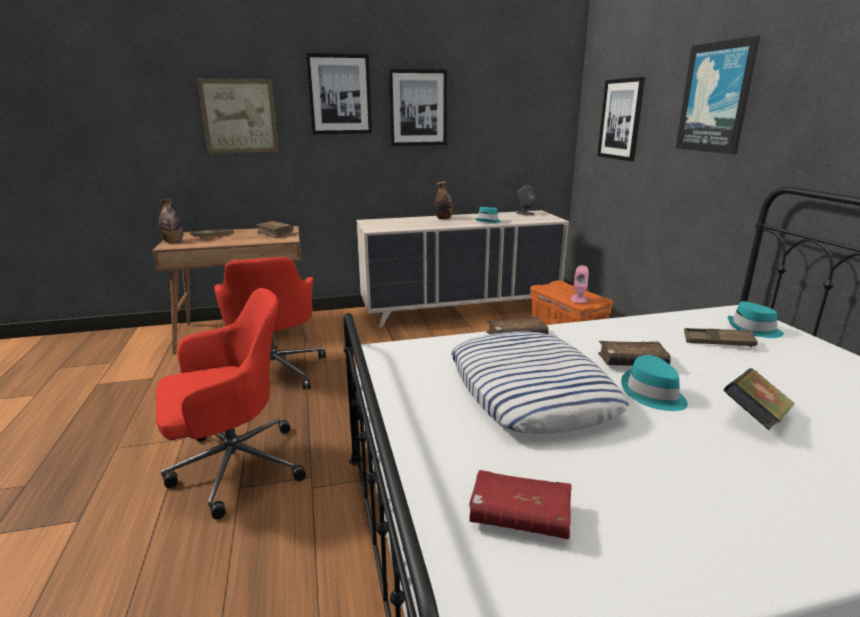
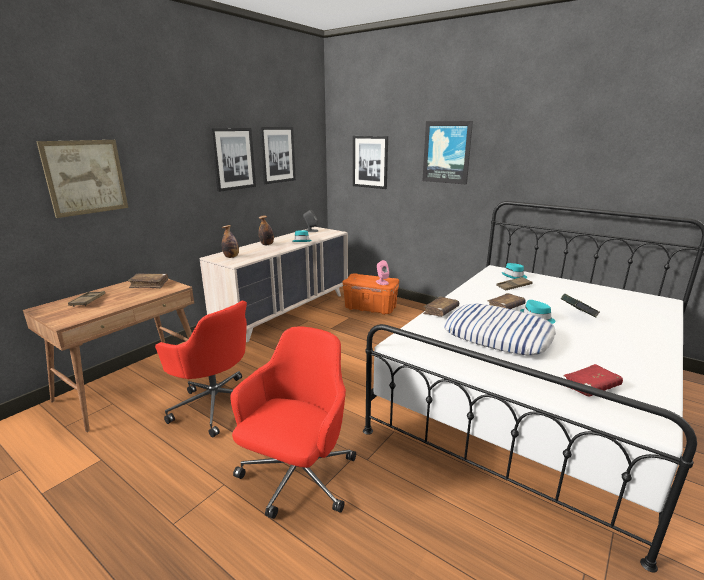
camera: 40 degrees left, 0 degrees up
bottle [159,198,184,242] -> bottle moved to [222,225,239,258]
picture [306,53,372,134] -> picture moved to [260,127,296,184]

